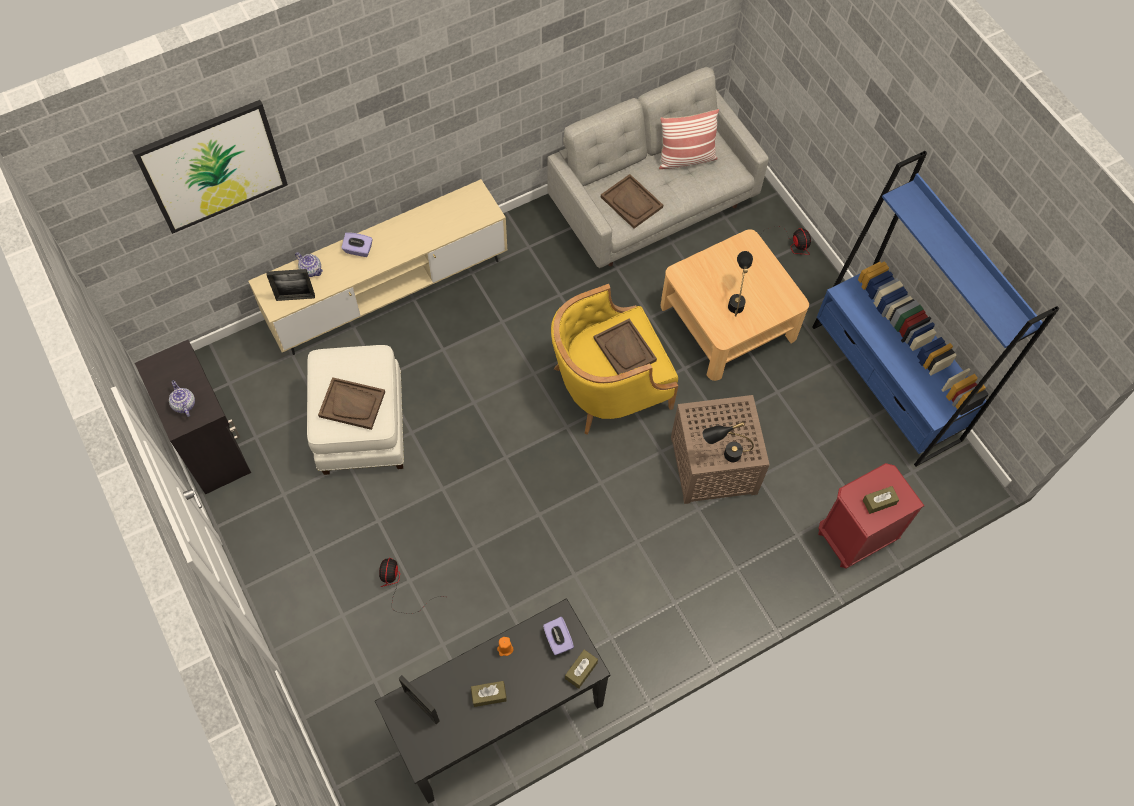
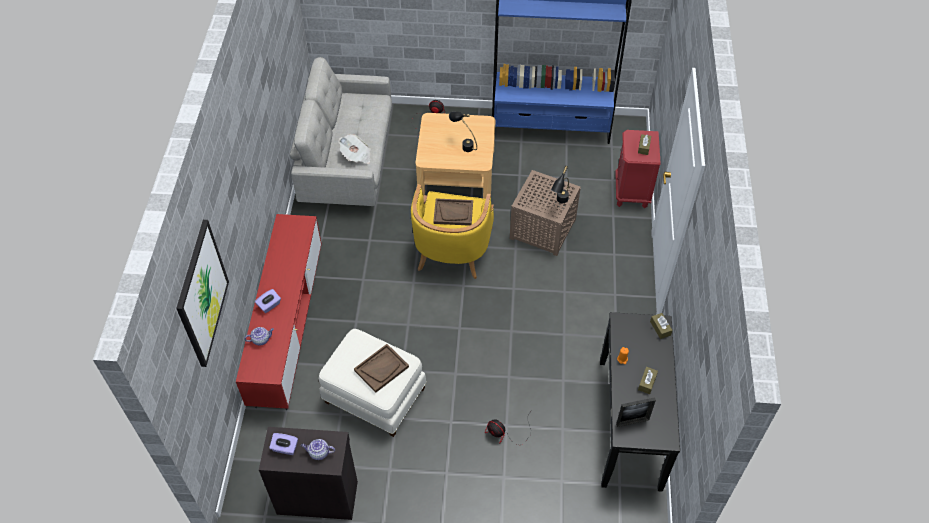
camera: 55 degrees left, 10 degrees down
beige tv stand [248,179,507,355] -> red tv stand [236,214,322,410]
picture frame [266,269,315,301] -> none
purple tissue box [543,617,574,655] -> purple tissue box moved to [269,433,298,455]
brown tray [601,174,663,229] -> newspaper [339,134,371,164]
pillow [659,109,719,169] -> none

